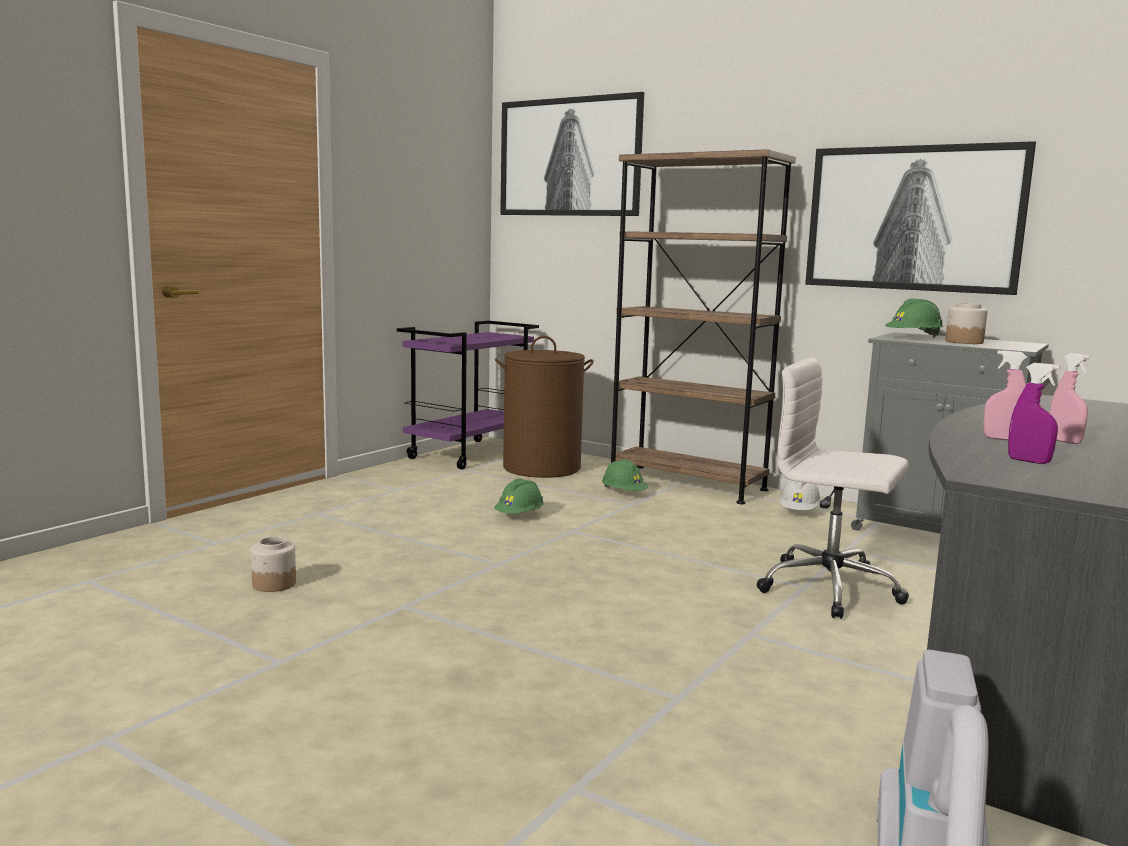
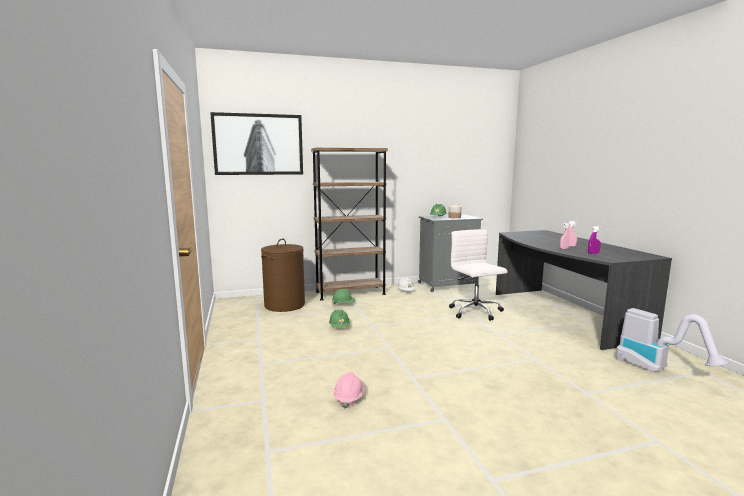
camera: 50 degrees left, 0 degrees up
jar [251,537,296,592] -> pink hard hat [334,372,364,409]
purple cart [397,321,539,469] -> none
white office chair [757,357,909,619] -> white office chair turned 90 degrees clockwise [449,229,508,321]
picture [805,141,1036,295] -> none

